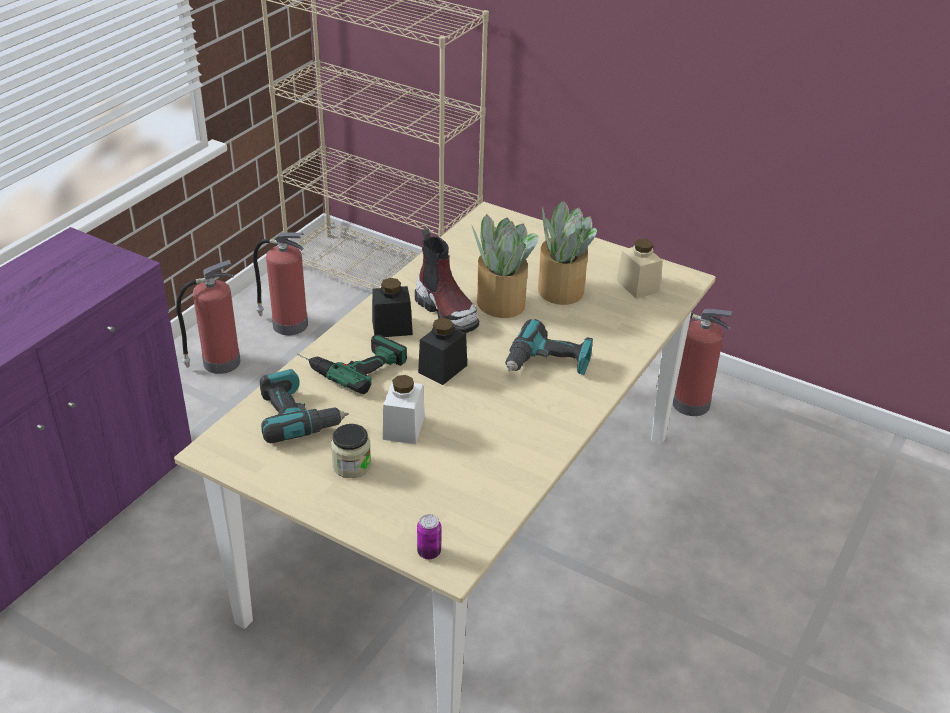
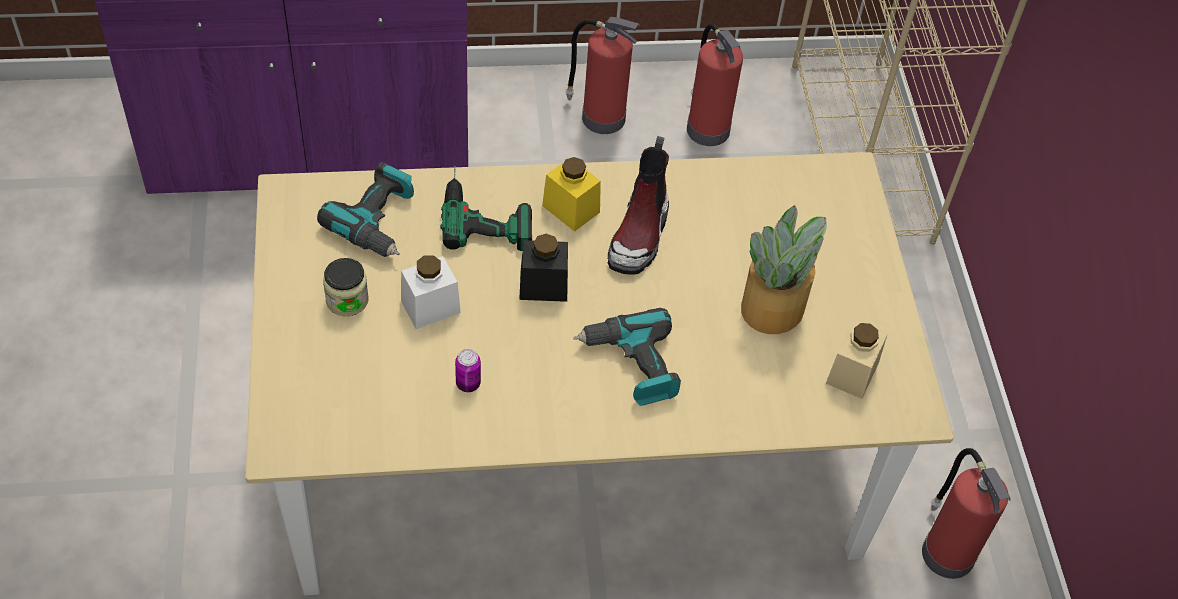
camera: 50 degrees right, 15 degrees up
black jar [372,278,413,337] -> yellow jar [542,157,601,232]
can [417,514,441,559] -> can moved to [455,349,481,392]
potted plant [472,214,539,318] -> none

